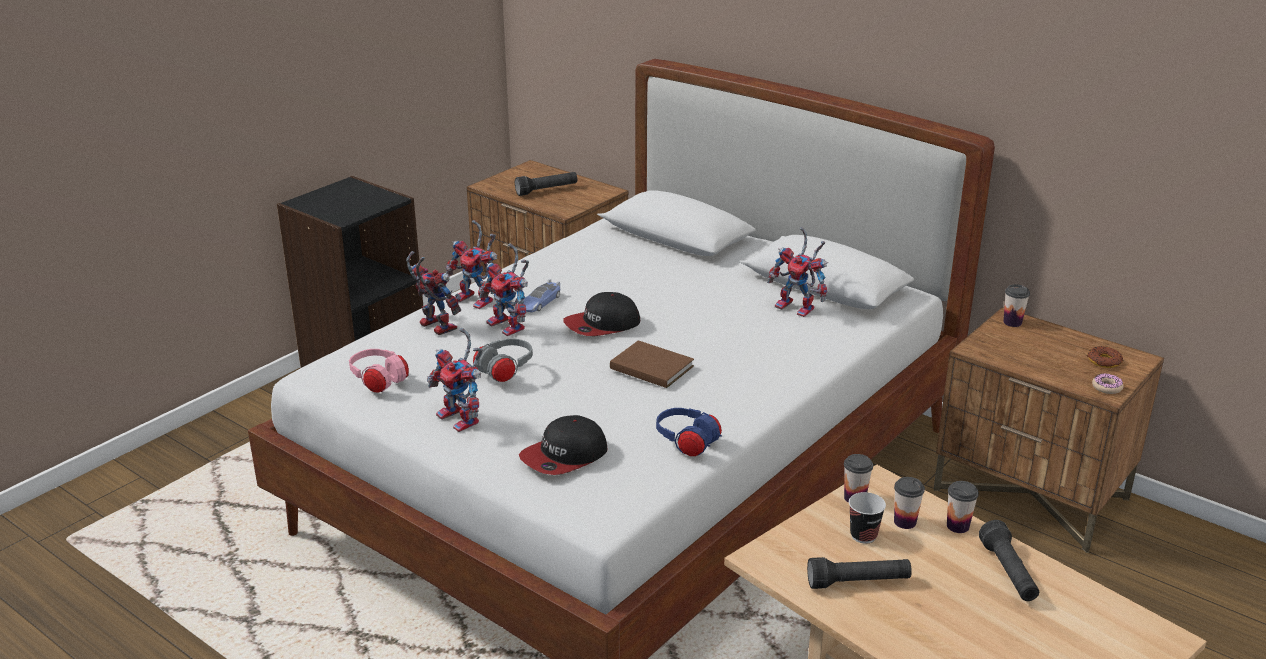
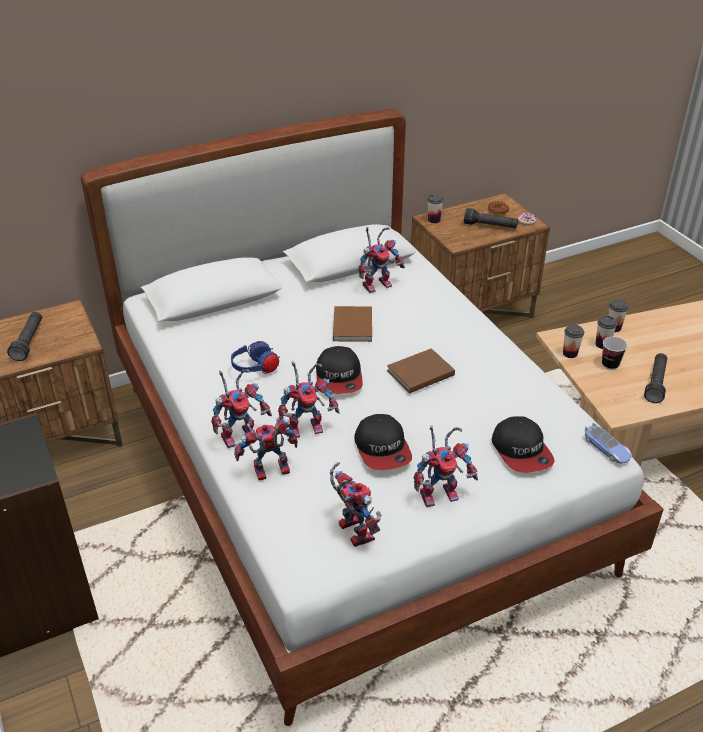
camera: 65 degrees left, 10 degrees up
pink headphones [349,349,409,393] -> toy robot [330,462,381,547]
grey headphones [473,338,533,382] -> cap [354,414,412,470]
toy car [523,279,560,312] -> toy car moved to [585,422,632,464]
blue headphones [656,408,722,456] -> blue headphones moved to [231,341,280,374]
black flashlight [979,520,1039,601] -> black flashlight moved to [464,208,518,229]
none -> brown book [333,306,372,342]

